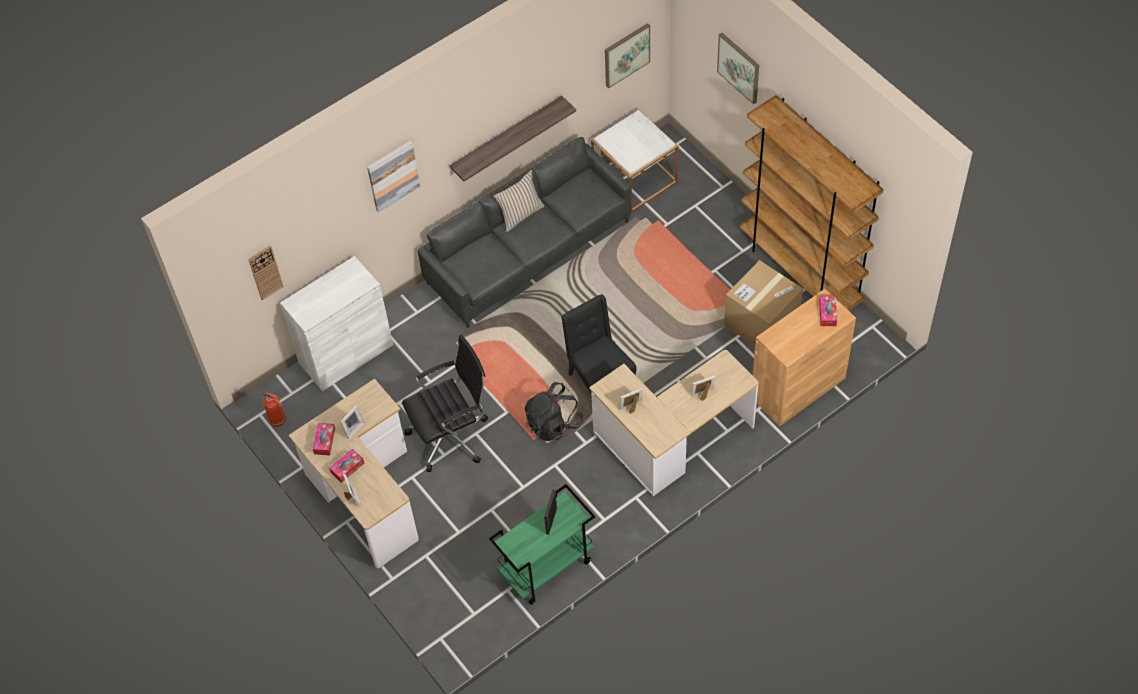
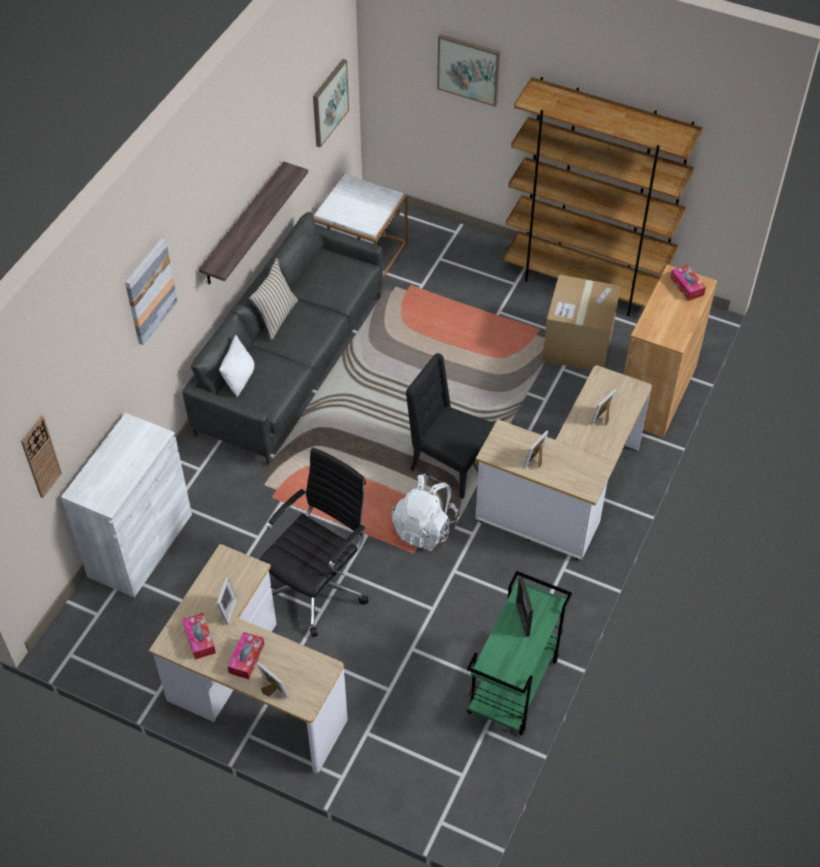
camera: 30 degrees left, 5 degrees down
fire extinguisher [262,391,286,427] -> none
black backpack [525,382,583,441] -> white backpack [392,473,459,549]
none -> white pillow [219,335,254,397]

